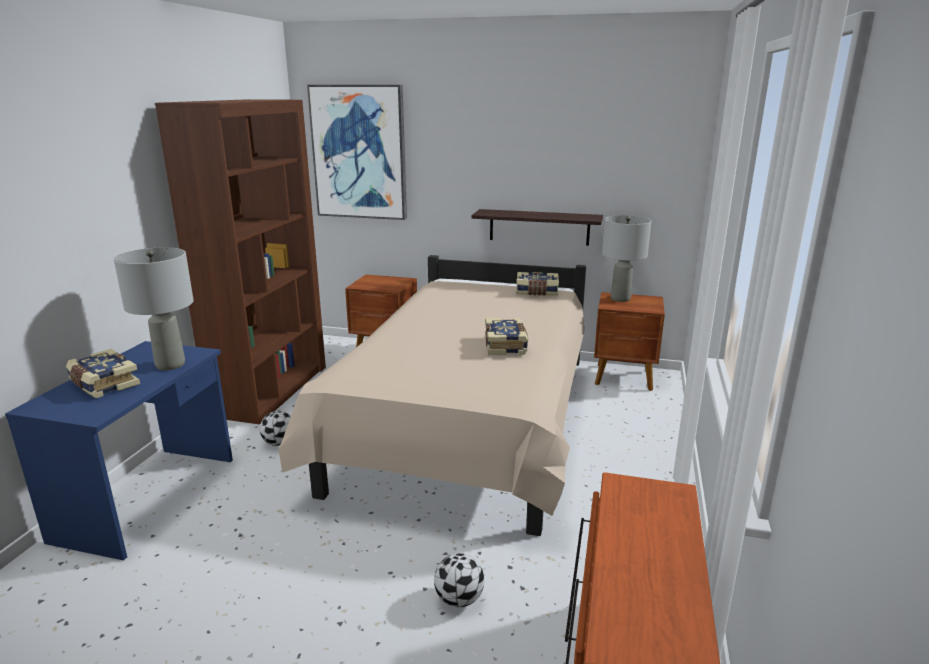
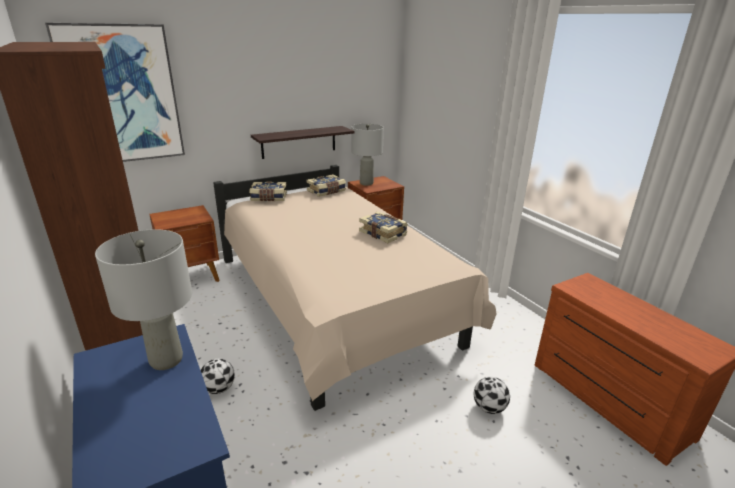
camera: 45 degrees left, 5 degrees up
book [66,349,140,398] -> book moved to [249,182,287,201]

